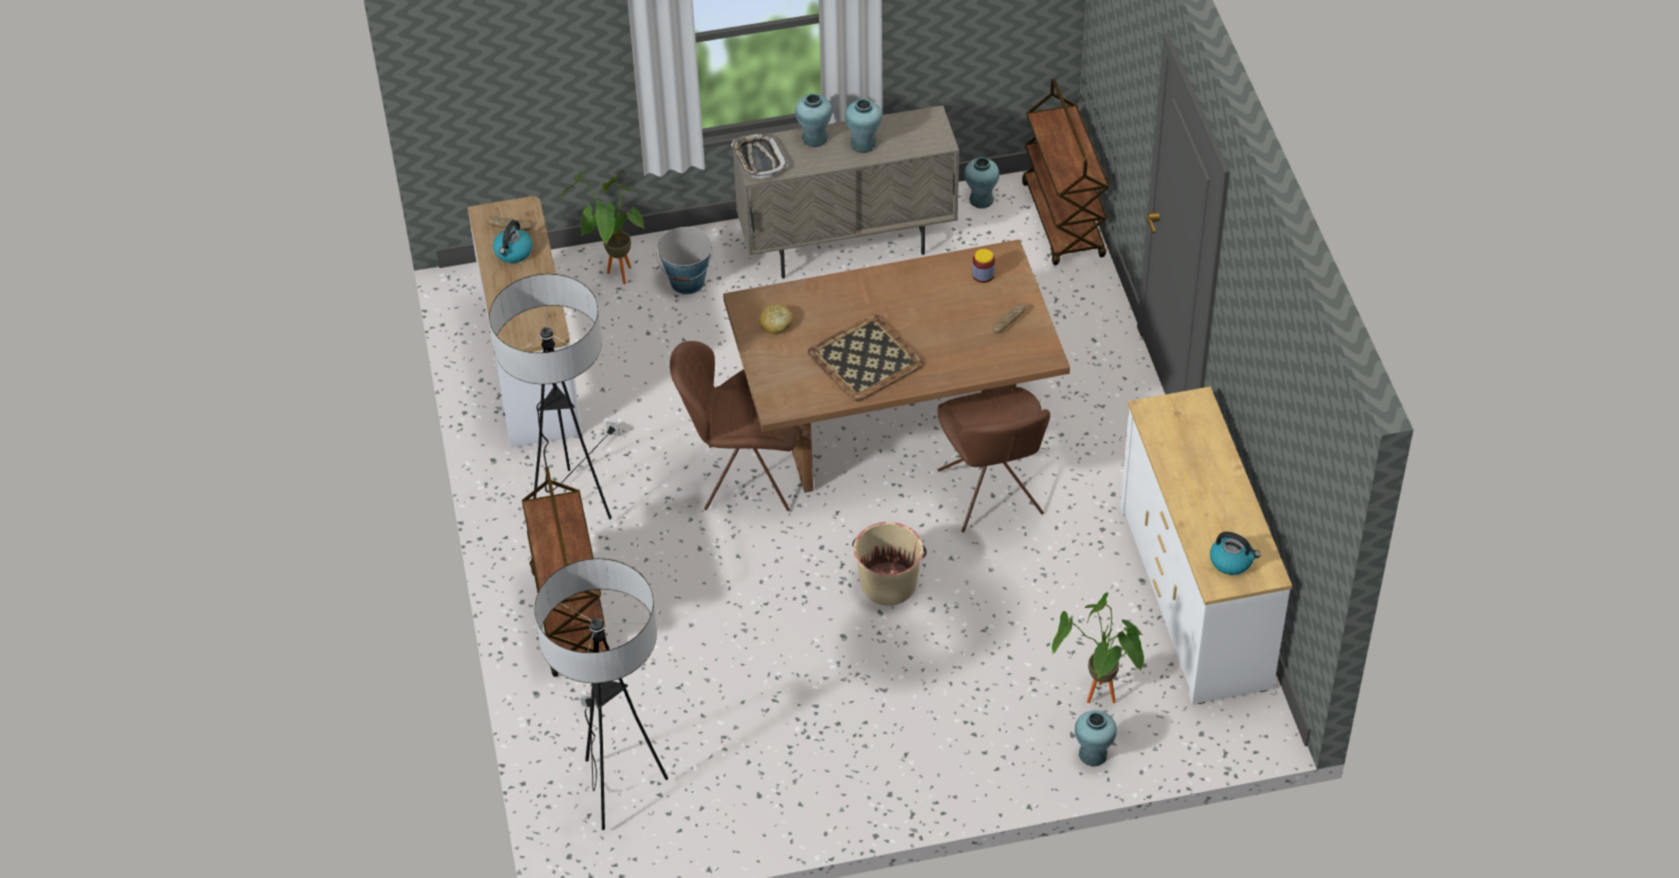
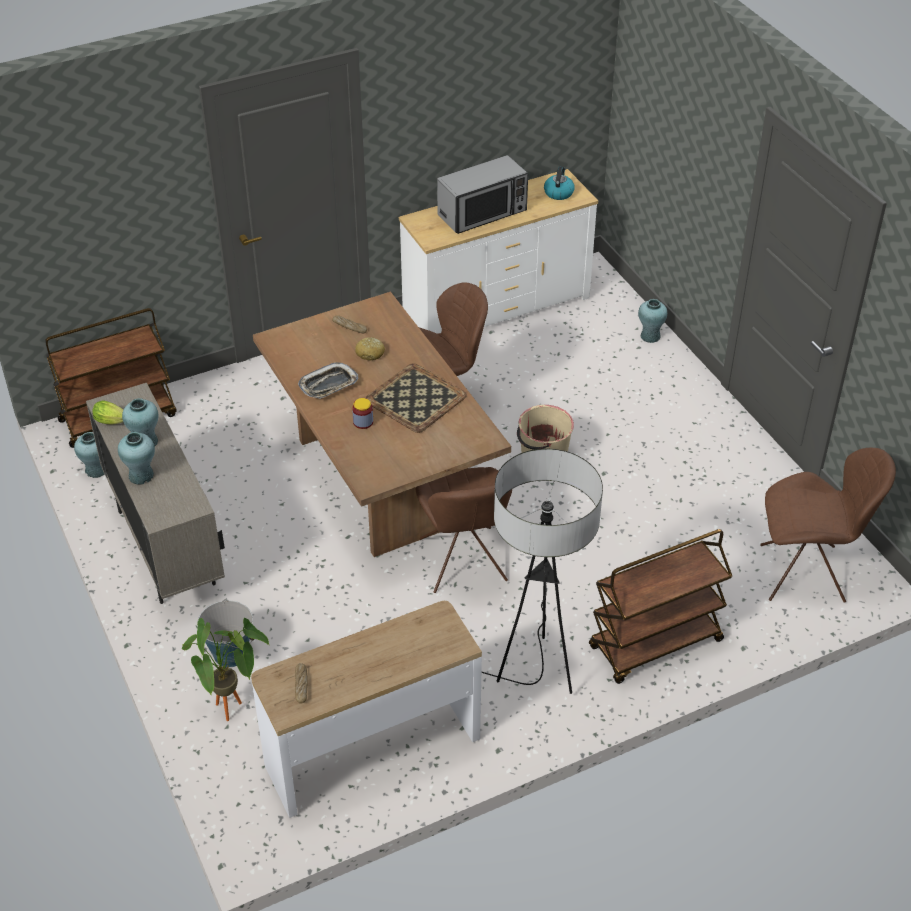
camera: 105 degrees left, 5 degrees down
kettle [493,220,533,263] -> none
floor lamp [535,558,668,830] -> brown chair [760,448,896,603]
tray [731,134,788,179] -> tray moved to [298,362,358,399]
bread [759,304,793,334] -> bread moved to [355,337,385,361]
jar [972,249,995,283] -> jar moved to [352,398,373,429]
potted plant [1052,592,1144,703] -> none
none -> lettuce [92,400,123,424]
none -> microwave [437,155,528,234]

